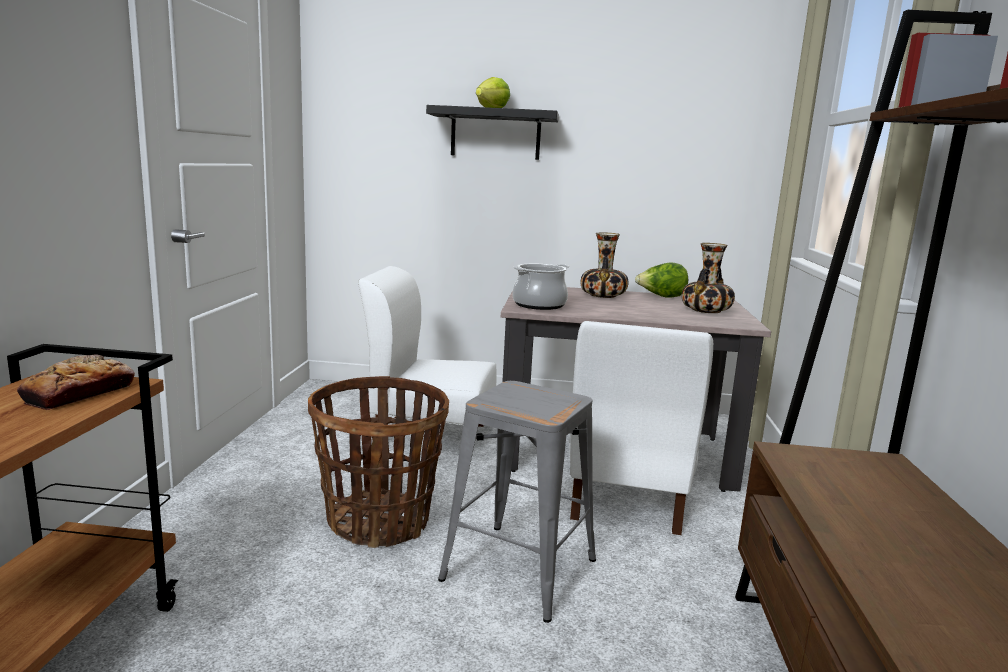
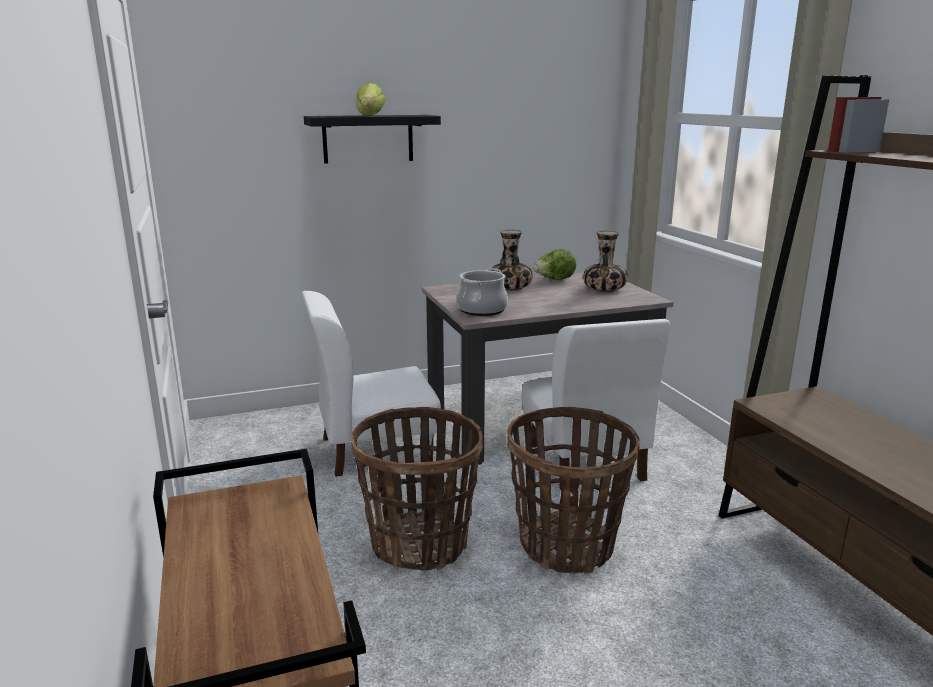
camera: 25 degrees left, 5 degrees up
bread [17,354,135,410] -> none
grey stool [438,381,596,623] -> basket [507,407,640,574]

